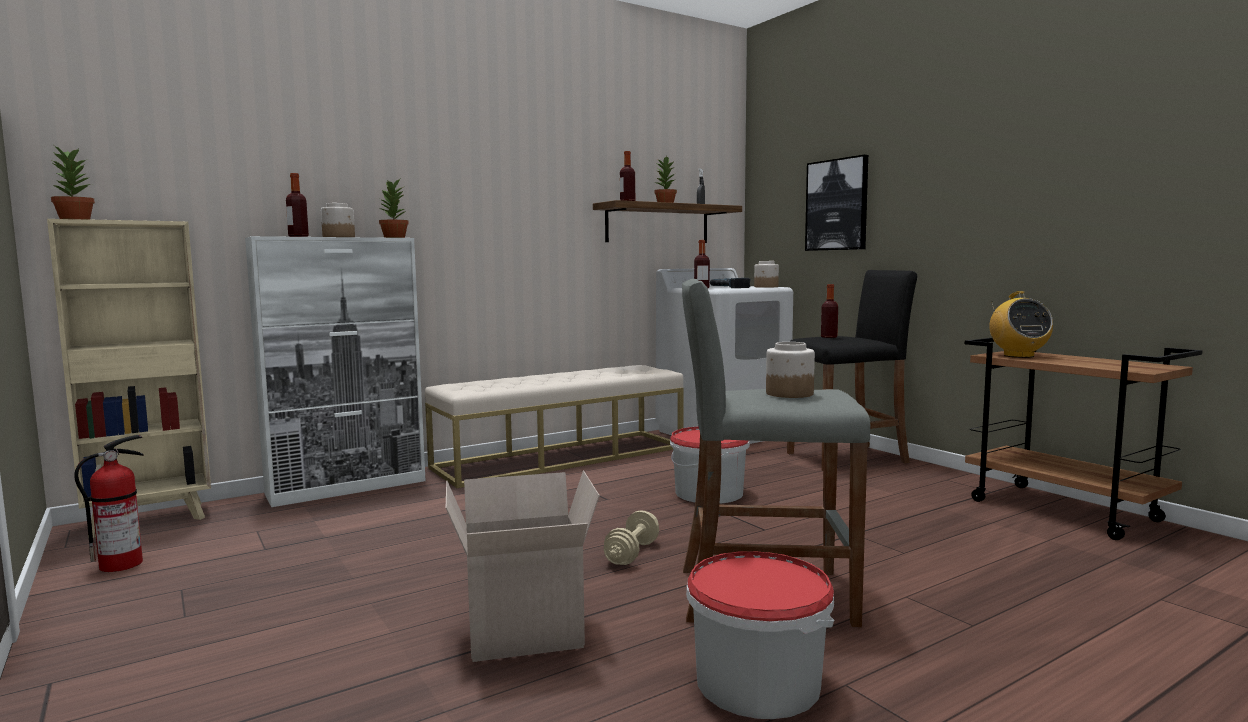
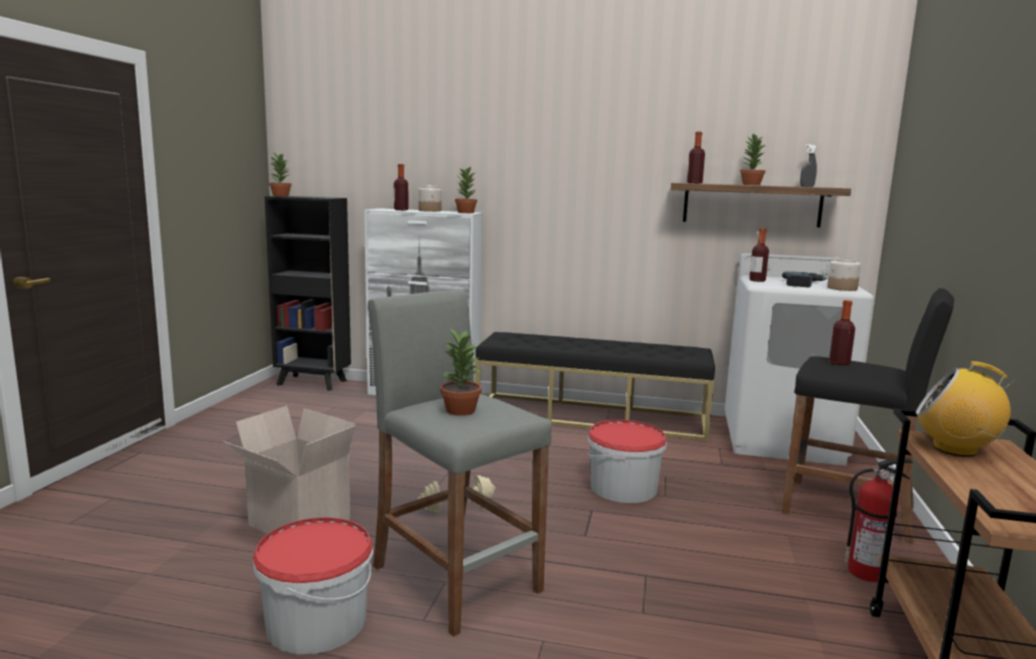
camera: 45 degrees right, 5 degrees up
beige bookcase [47,219,211,538] -> black bookcase [265,196,351,391]
fire extinguisher [74,435,144,572] -> fire extinguisher moved to [844,458,914,582]
beige bench [425,365,684,488] -> black bench [475,332,715,441]
jar [766,342,815,398] -> potted plant [440,329,483,416]
picture [805,155,868,251] -> none
radio [989,291,1053,358] -> radio turned 75 degrees clockwise [916,361,1016,457]

